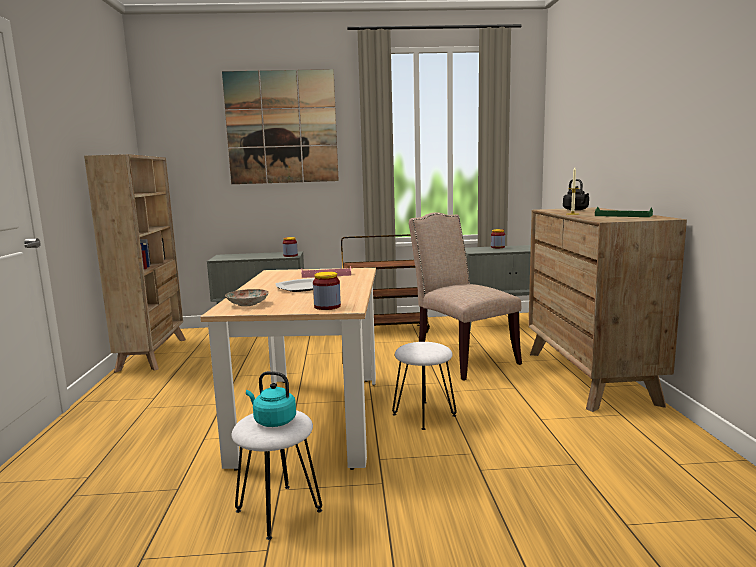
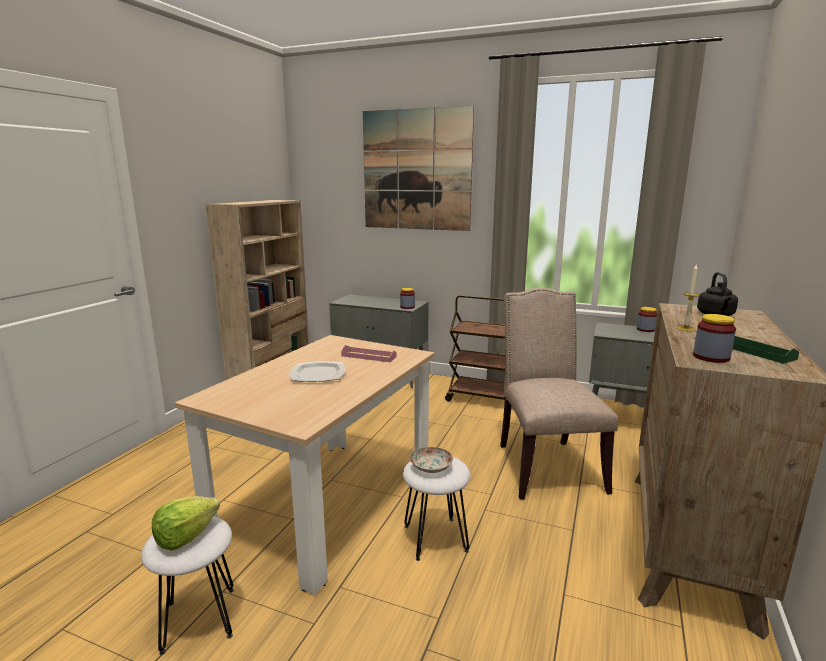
camera: 25 degrees right, 5 degrees up
plate [225,289,269,306] -> plate moved to [410,447,453,473]
turquoise kettle [246,371,296,427] -> lettuce [152,496,220,550]
jar [313,272,341,310] -> jar moved to [693,314,736,363]

